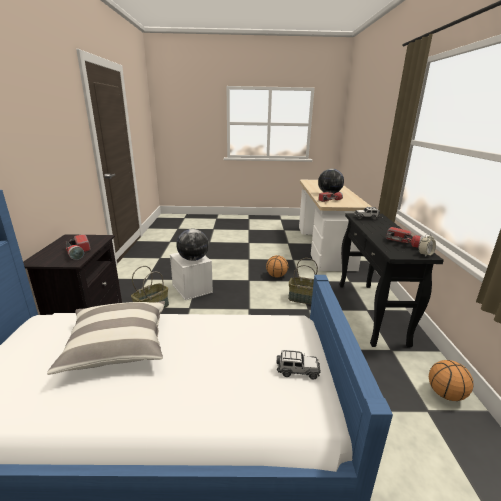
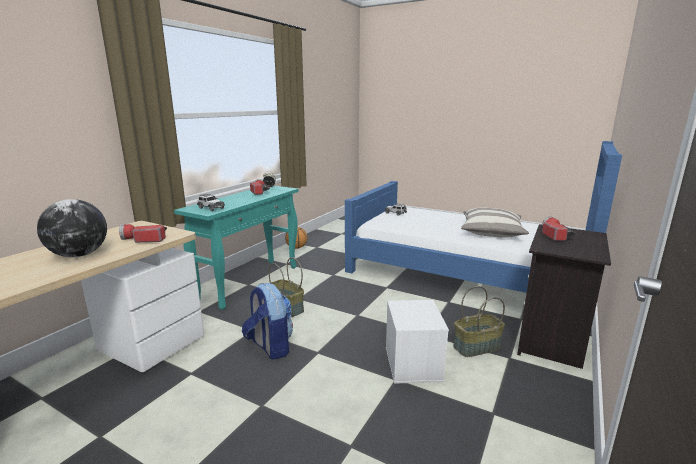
camera: 150 degrees left, 5 degrees down
globe [176,229,209,261] -> none
basketball [266,255,288,278] -> backpack [242,283,293,360]
black console table [339,213,444,347] -> turquoise console table [174,186,299,310]

